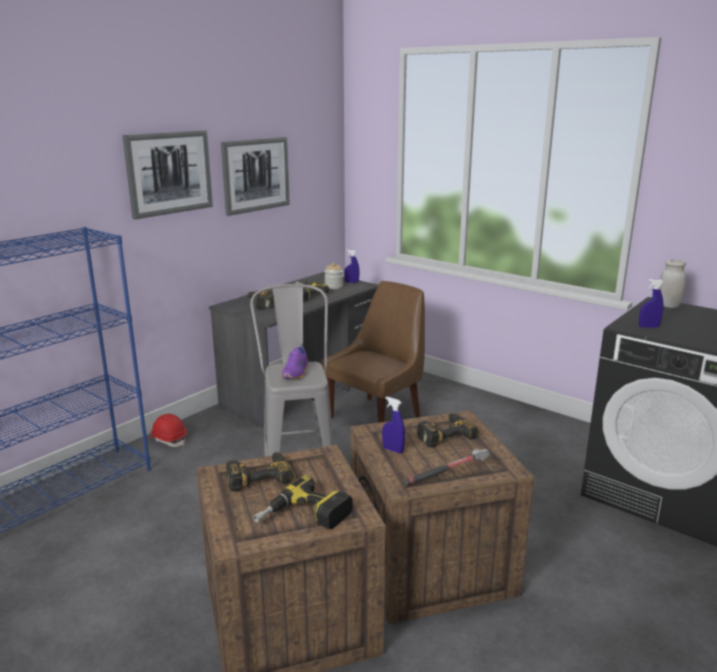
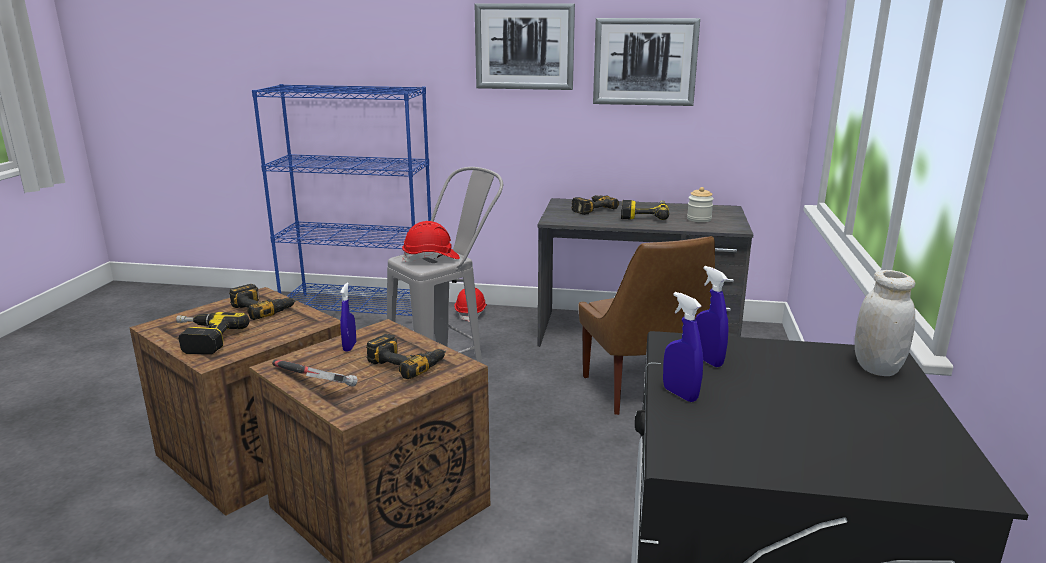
camera: 60 degrees right, 0 degrees up
purple shoe [282,343,308,379] -> red hard hat [402,221,460,262]
brown chair [322,281,425,423] -> brown chair turned 60 degrees clockwise [578,236,715,415]
blue spray bottle [344,249,360,283] -> blue spray bottle moved to [663,292,703,402]

